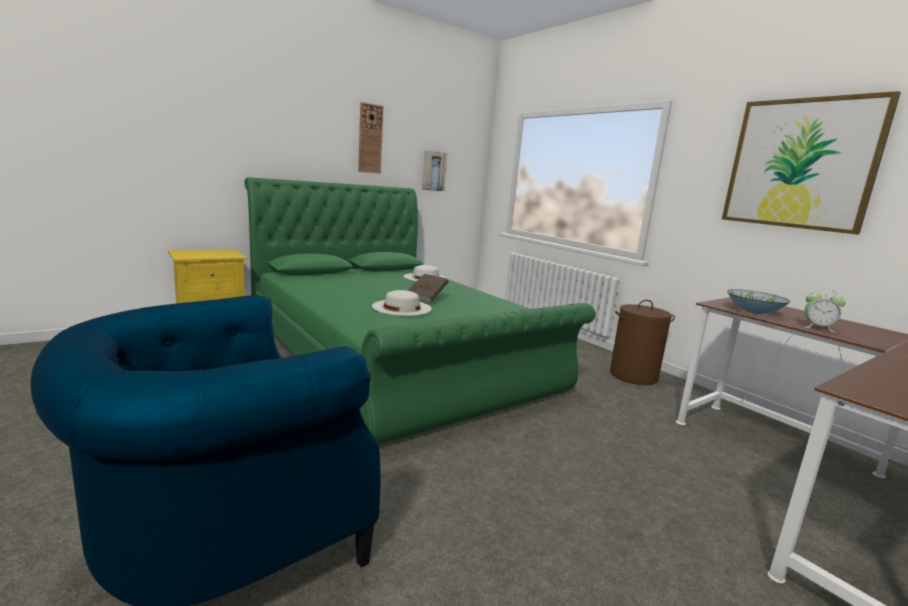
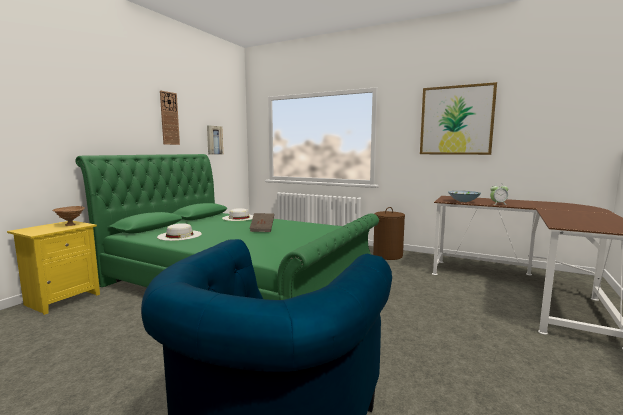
camera: 25 degrees left, 5 degrees down
white hat [372,290,432,316] -> white hat moved to [157,223,202,241]
none -> brown bowl [52,206,85,226]

